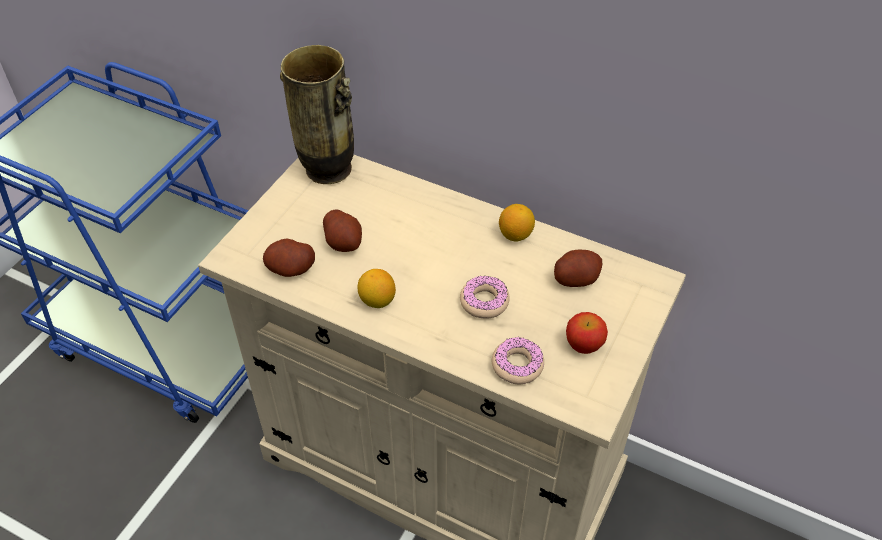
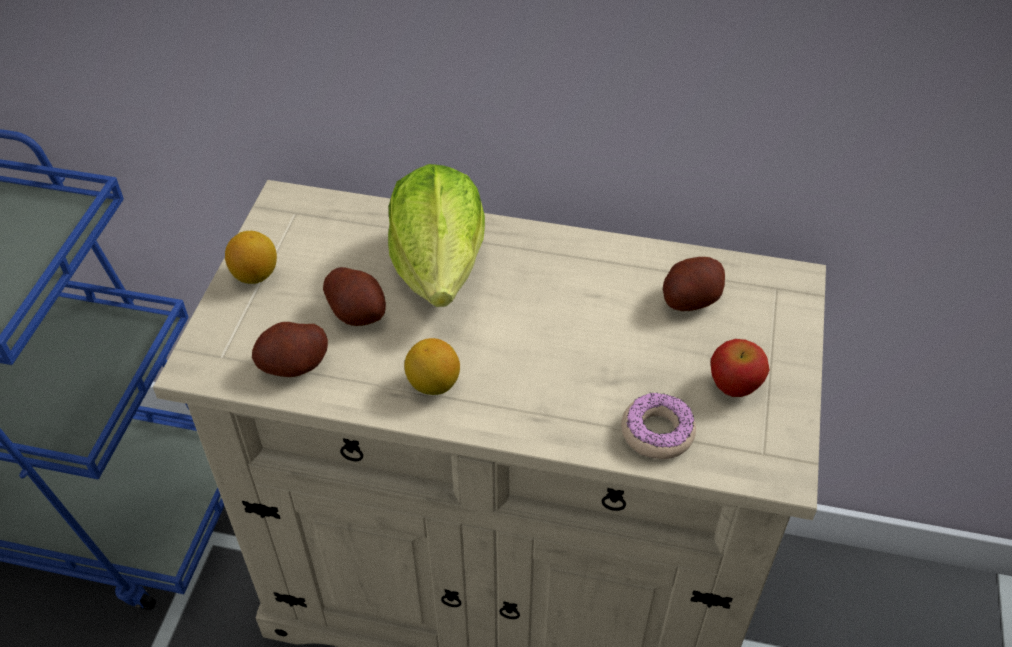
camera: 15 degrees left, 0 degrees up
vase [280,45,354,184] -> none
donut [460,276,510,318] -> none
lemon [499,204,535,241] -> lemon moved to [225,231,277,284]
none -> lettuce [388,164,485,307]

